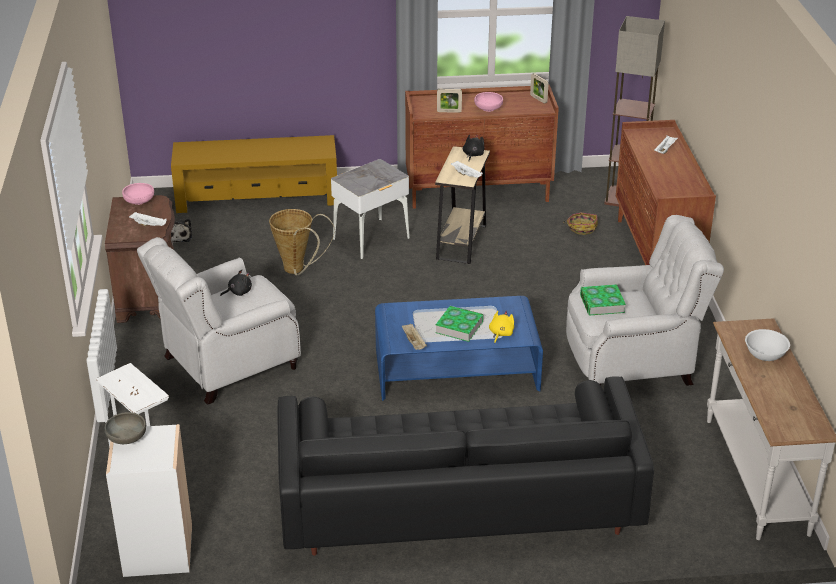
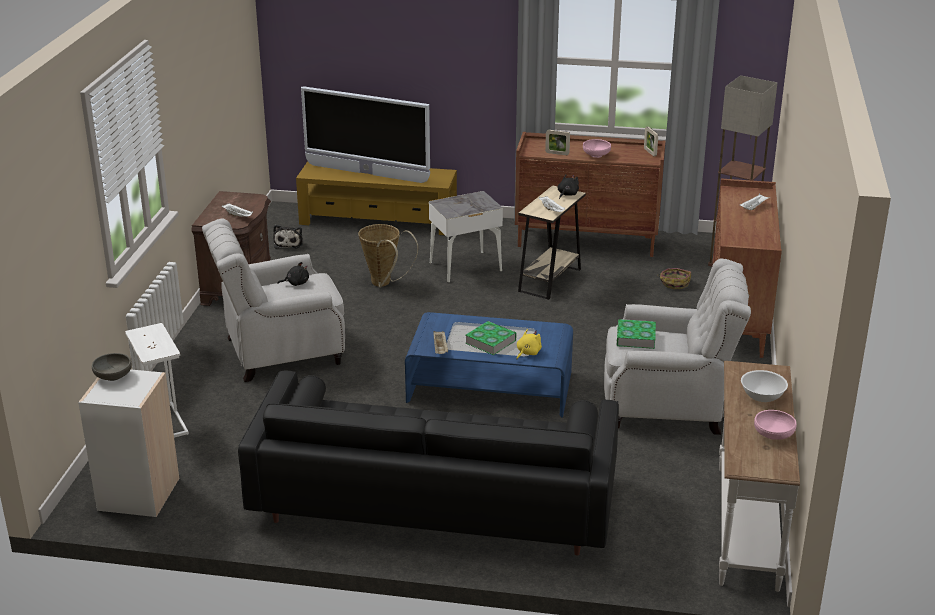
camera: 15 degrees right, 5 degrees down
pink bowl [122,183,154,205] -> pink bowl moved to [754,410,797,440]
none -> television [301,86,430,183]

